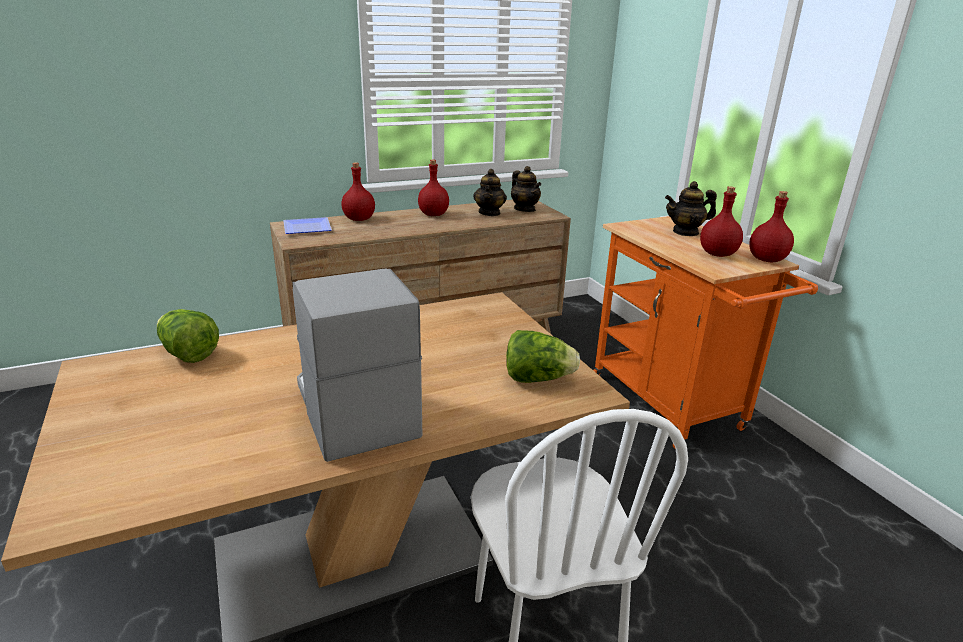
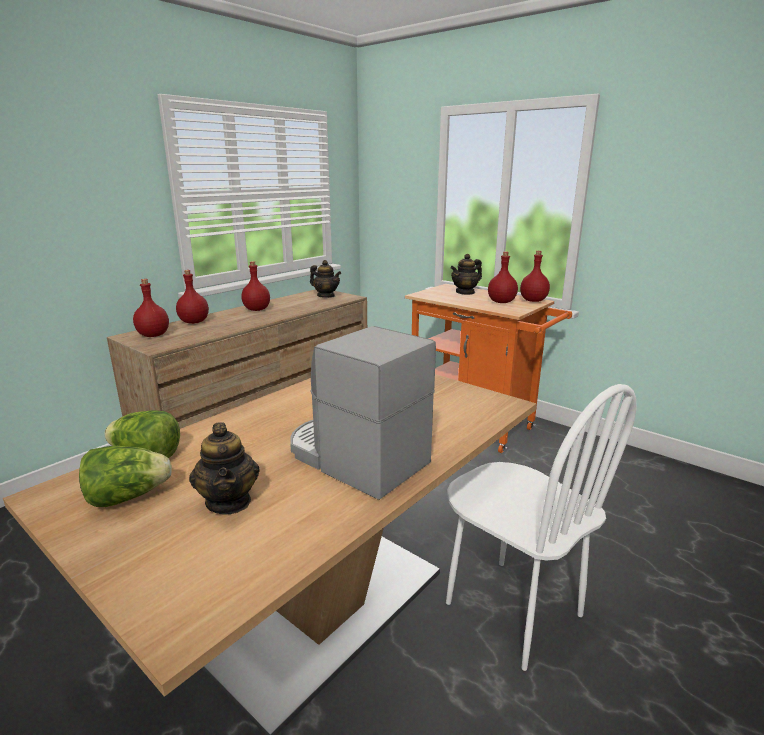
camera: 25 degrees left, 5 degrees down
plate [283,217,332,234] -> red bottle [133,279,169,337]
teapot [473,169,507,216] -> teapot moved to [189,422,260,515]
lettuce [506,330,580,383] -> lettuce moved to [79,446,172,507]

